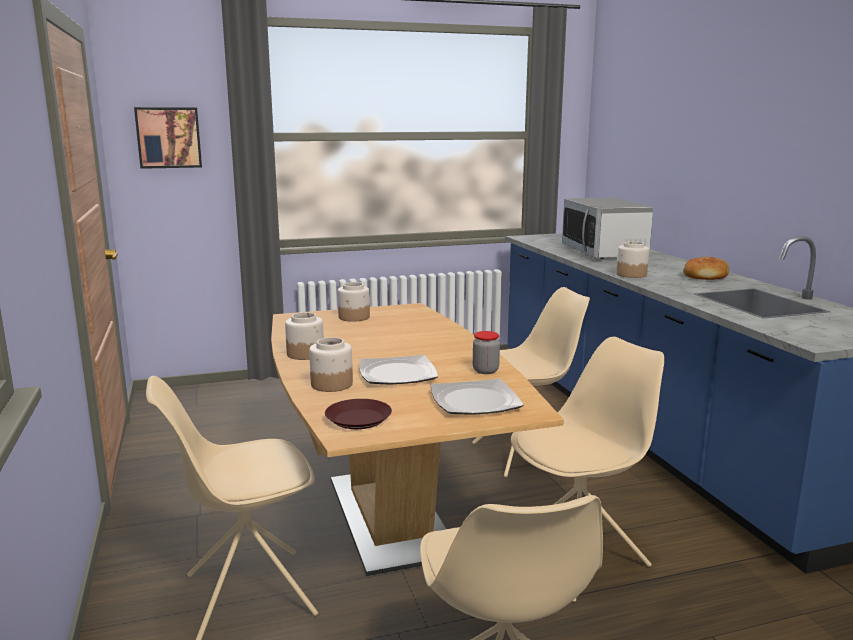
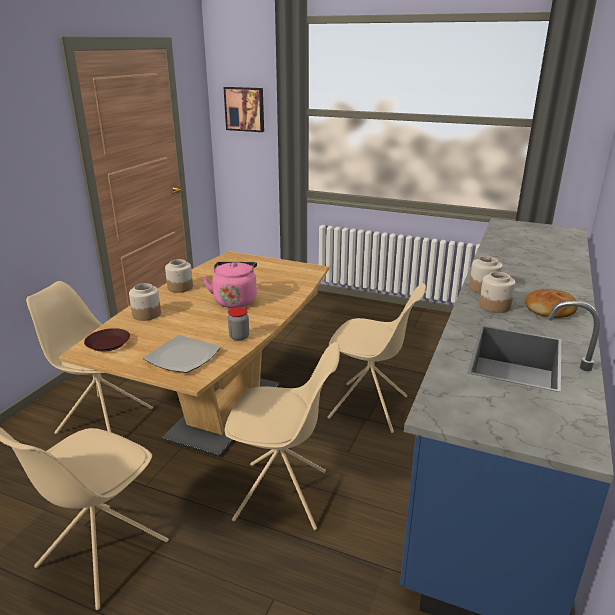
camera: 40 degrees right, 10 degrees up
jar [338,282,370,322] -> jar moved to [479,272,515,313]
plate [359,355,438,385] -> none
microwave [562,198,653,259] -> none
none -> pink kettle [203,262,257,308]

